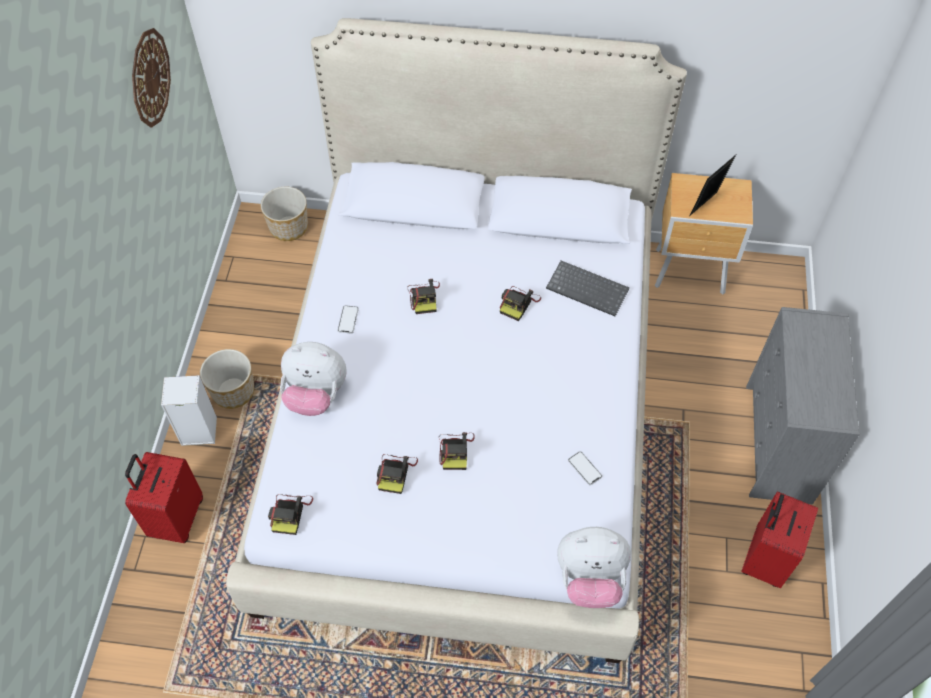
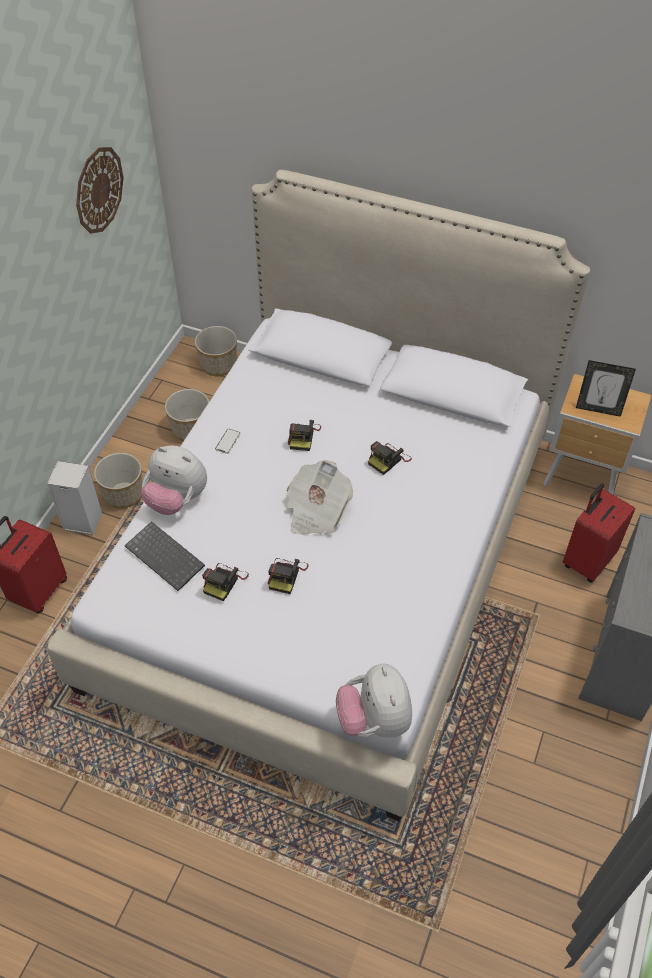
camera: 15 degrees right, 5 degrees down
camera [268,494,313,535] -> none
keyboard [546,261,629,316] -> keyboard moved to [124,521,205,591]
plush toy [557,527,631,608] -> plush toy turned 60 degrees clockwise [336,664,412,738]
phone [568,451,602,485] -> none
picture frame [690,155,736,215] -> picture frame turned 135 degrees counterclockwise [576,360,636,417]
red suitcase [741,491,818,588] -> red suitcase moved to [563,483,635,583]
none -> planter [165,389,209,441]
none -> newspaper [287,460,353,535]

